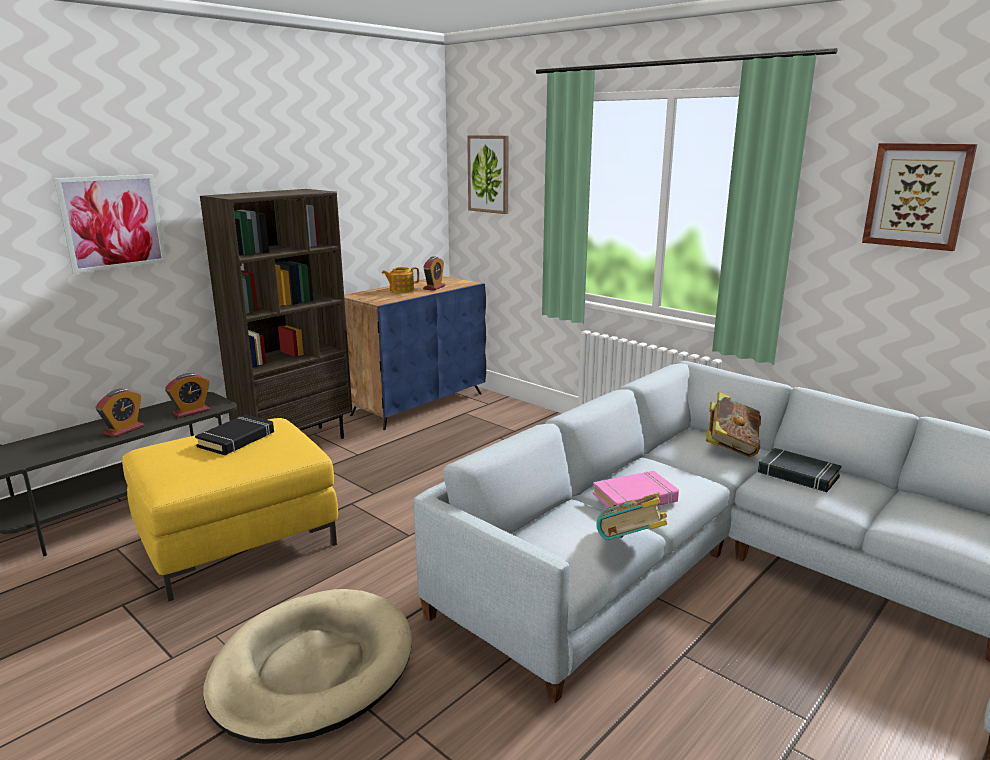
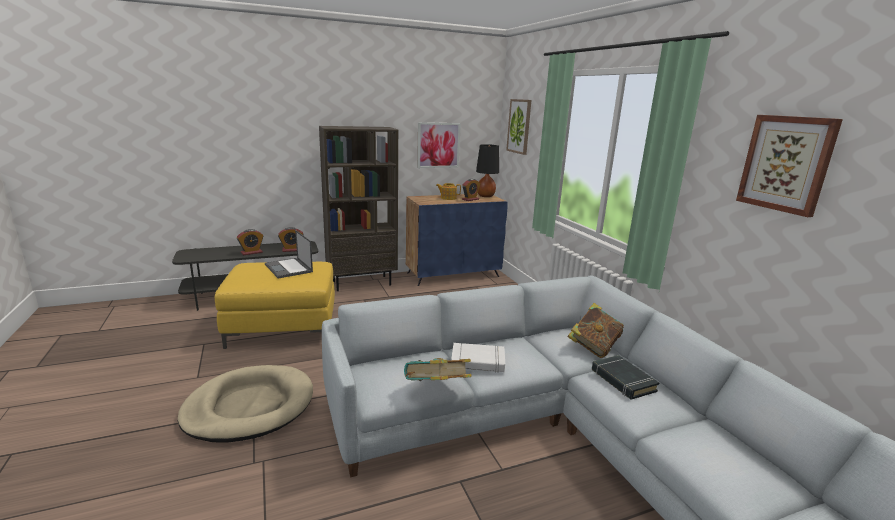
camera: 25 degrees right, 0 degrees up
picture [54,174,166,274] -> picture moved to [417,122,461,168]
black book [195,414,274,455] -> laptop [265,230,313,279]
pink book [593,471,679,508] -> white book [451,343,505,373]
none -> black table lamp [476,144,499,197]

